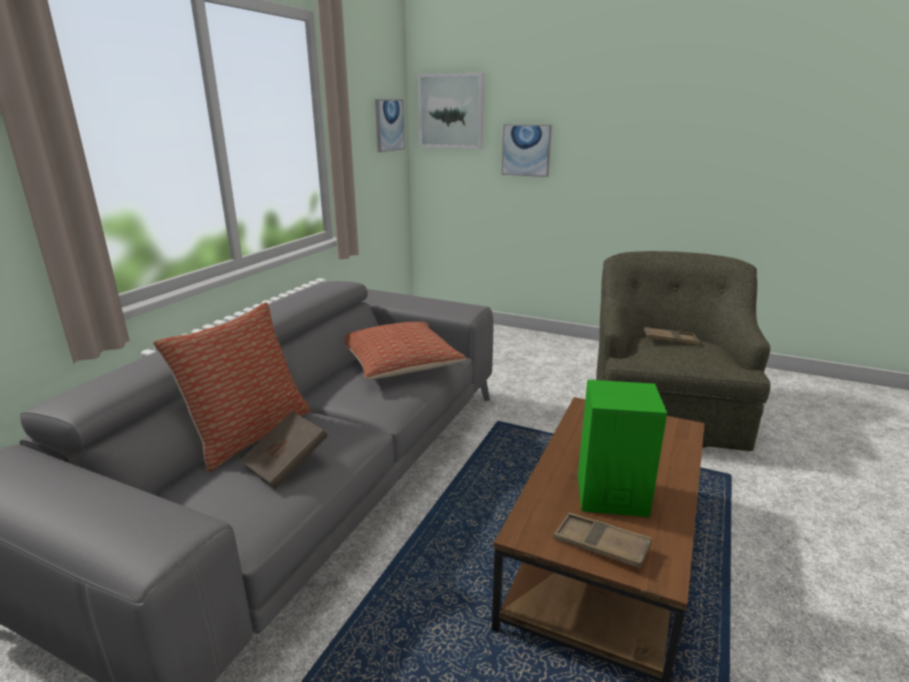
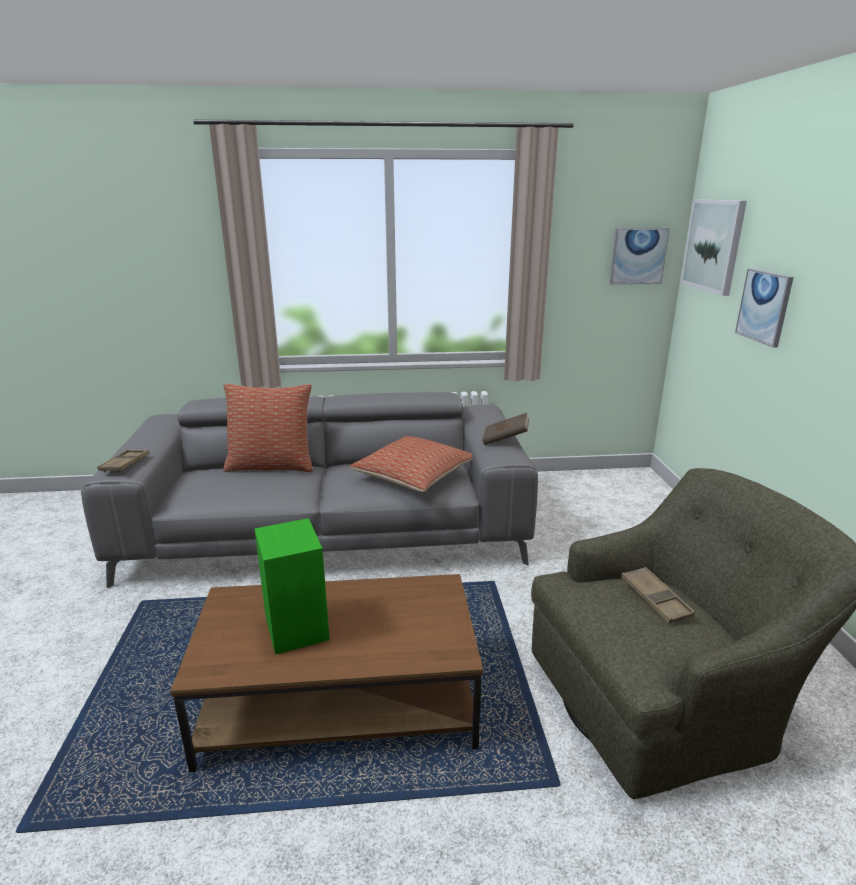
camera: 60 degrees right, 0 degrees up
brown book [240,411,328,489] -> brown book moved to [482,413,529,445]
brown tray [553,512,652,568] -> brown tray moved to [97,450,149,473]

